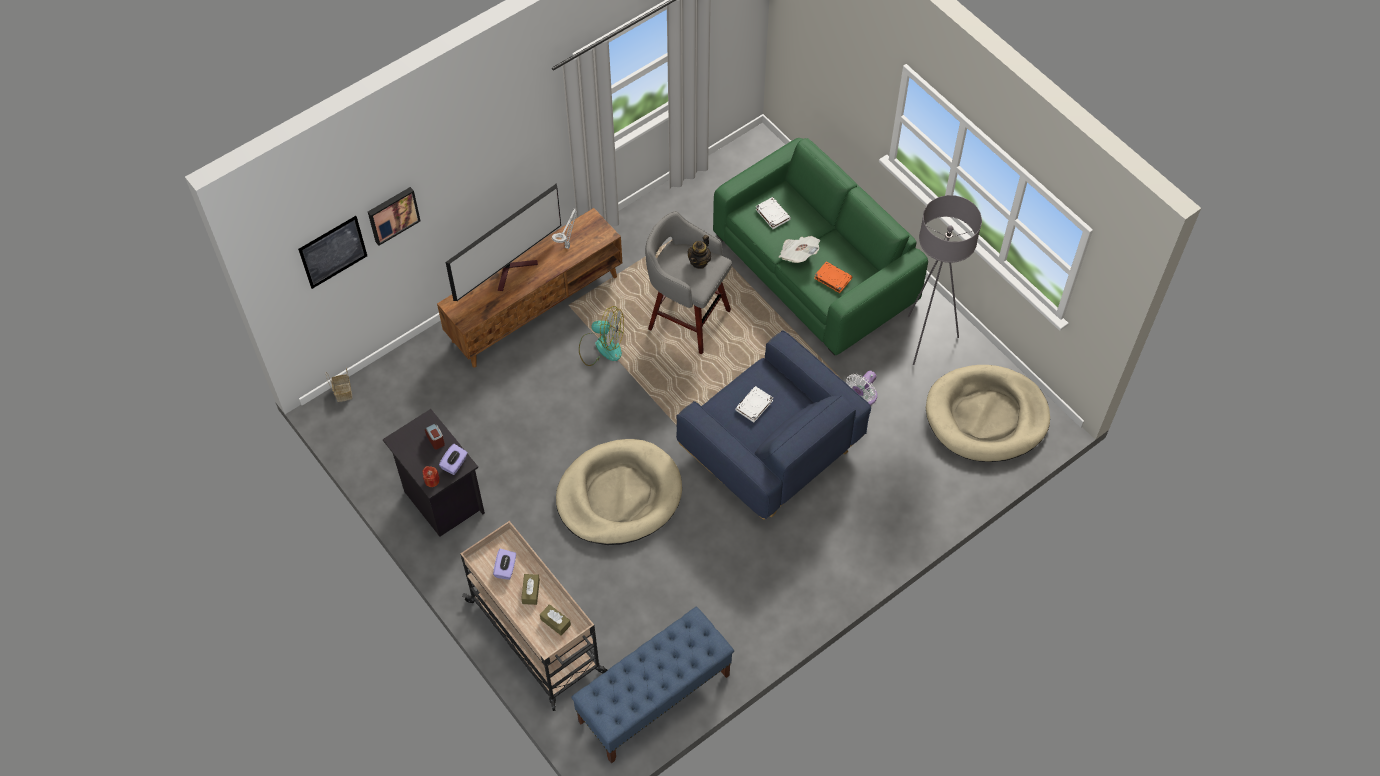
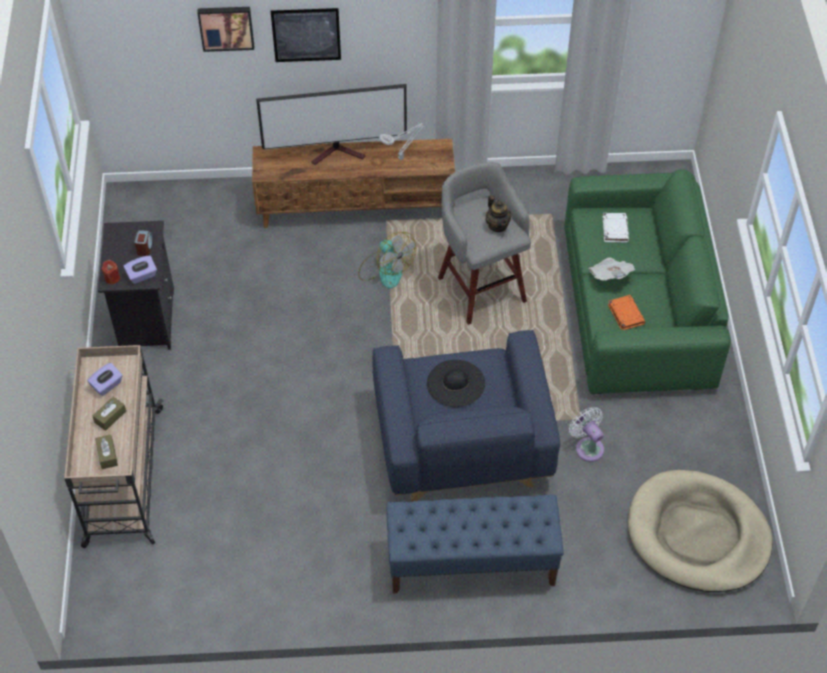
camera: 35 degrees right, 5 degrees down
picture [298,216,367,289] -> picture moved to [271,8,341,62]
basket [326,368,352,402] -> none
beige dog bed [556,439,682,545] -> none
blue bench [571,607,734,763] -> blue bench moved to [386,495,564,593]
teapot [688,235,711,269] -> teapot turned 90 degrees counterclockwise [486,195,511,232]
white book [735,386,773,422] -> black hat [427,360,485,408]
white fan [846,371,877,405] -> white fan turned 75 degrees clockwise [569,407,604,462]
grey floor lamp [908,195,982,365] -> none

